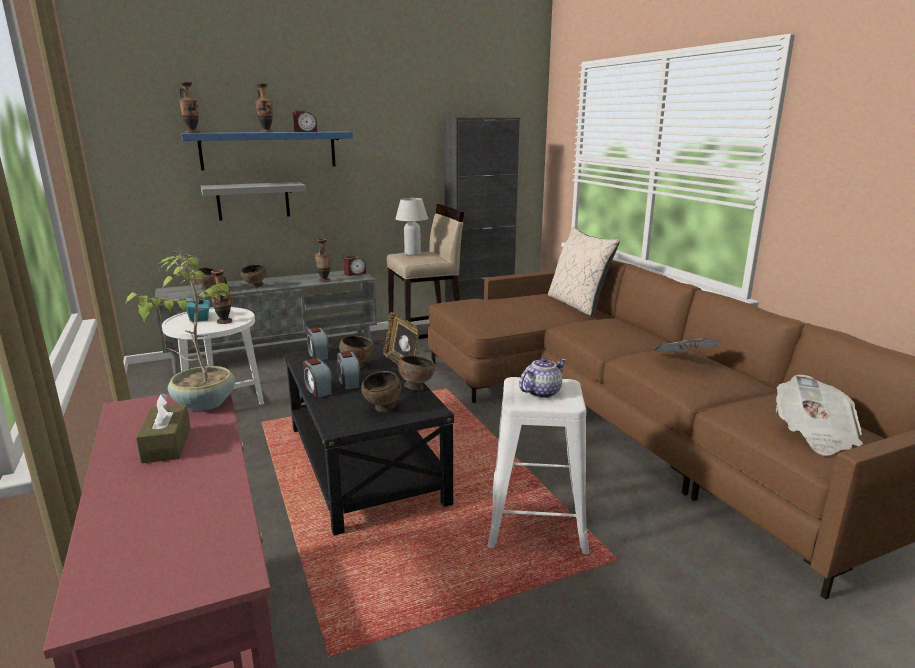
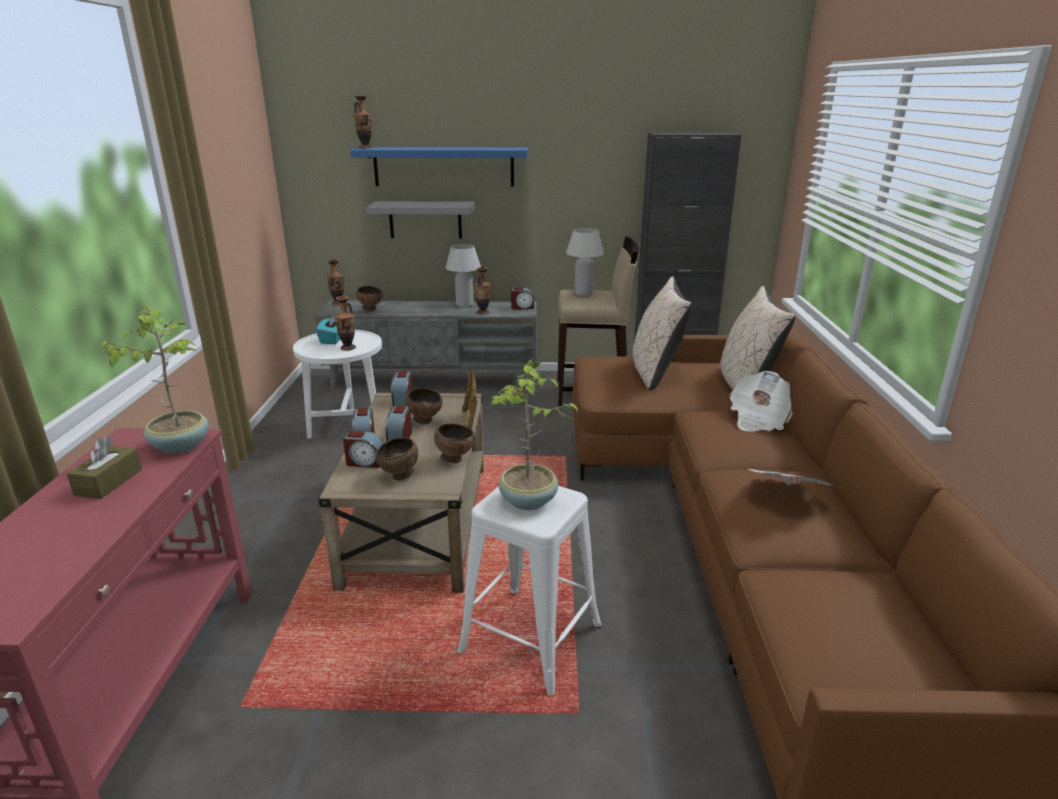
camera: 25 degrees right, 5 degrees up
brown bowl [241,264,266,289] -> none
vase [255,83,273,132] -> vase moved to [327,259,344,305]
black coffee table [284,340,454,536] -> beige coffee table [318,393,484,593]
alarm clock [293,111,317,132] -> alarm clock moved to [343,430,383,468]
teapot [519,357,566,398] -> potted plant [491,359,579,510]
newspaper [776,375,863,456] -> newspaper moved to [730,371,793,431]
none -> white table lamp [446,244,481,307]
none -> beige pillow [633,276,692,391]

